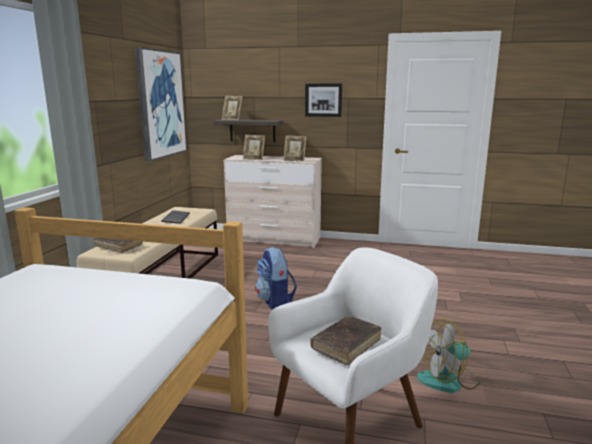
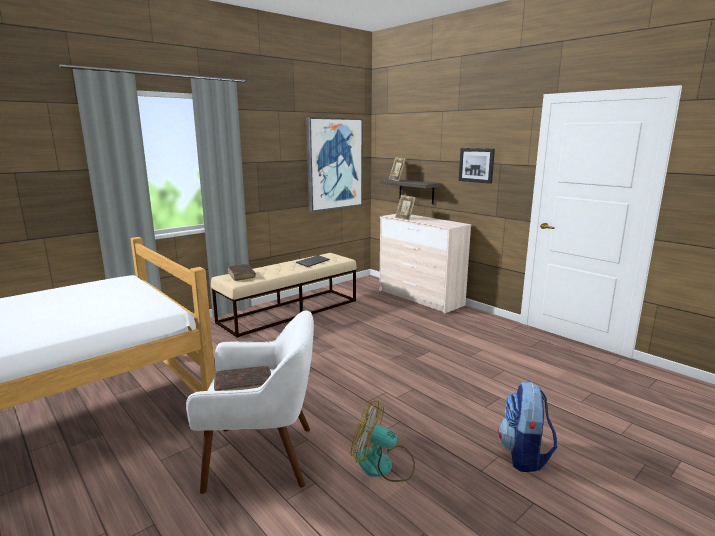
camera: 35 degrees right, 0 degrees up
backpack [255,247,297,310] -> backpack moved to [498,382,557,472]
picture frame [283,135,306,162] -> none

